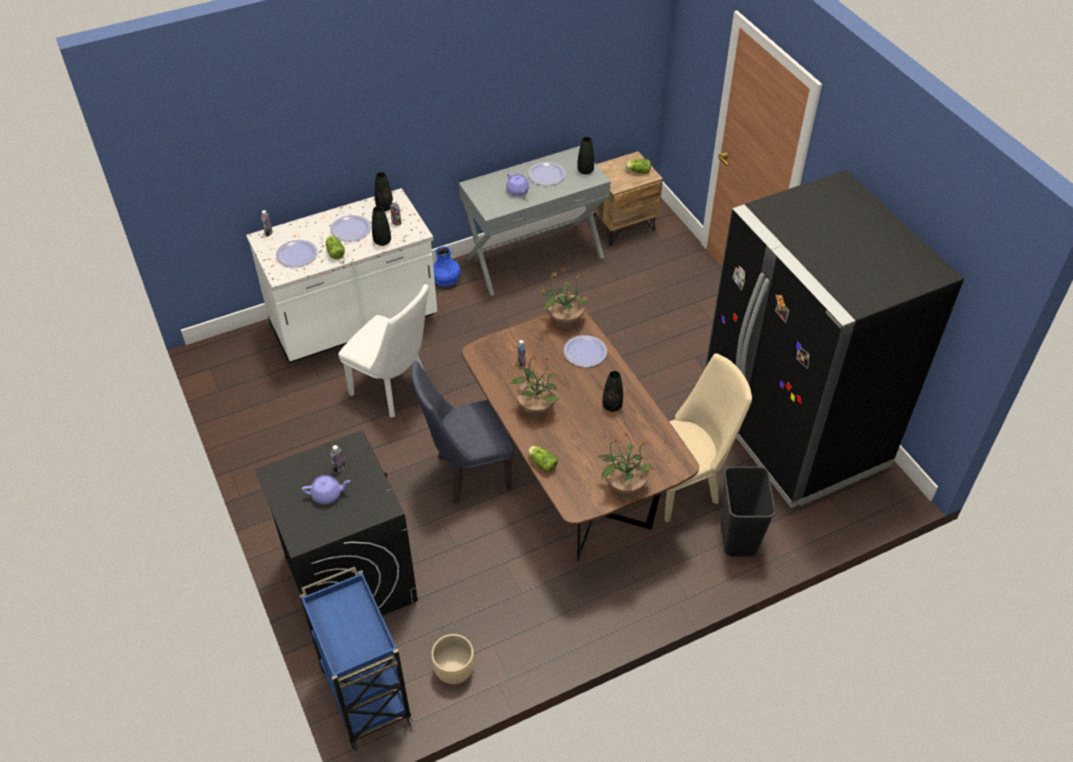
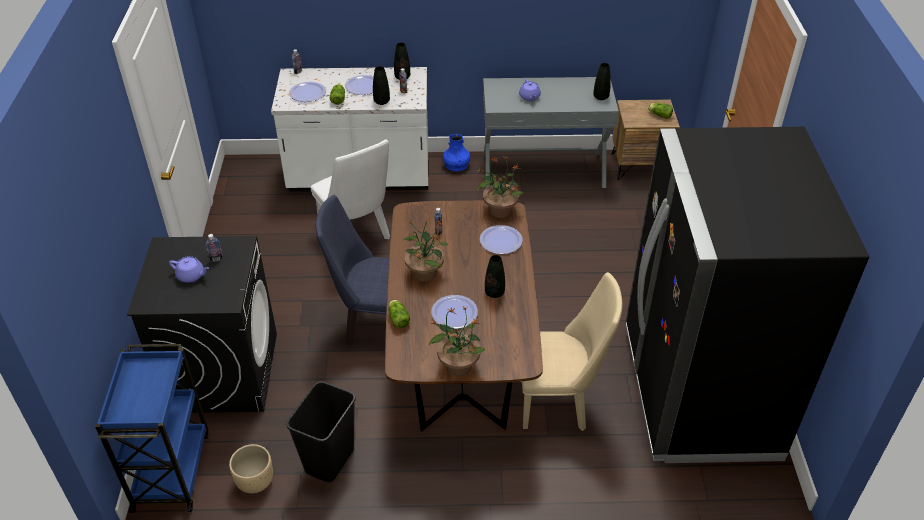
camera: 25 degrees right, 5 degrees down
plate [528,162,566,186] -> plate moved to [431,295,478,329]
black trash can [720,466,776,557] -> black trash can moved to [286,381,356,482]

